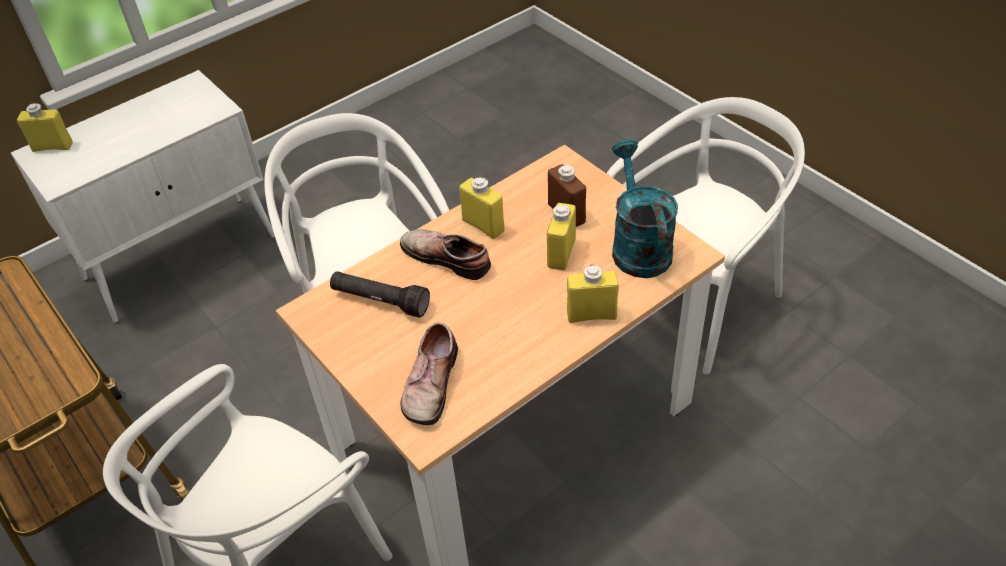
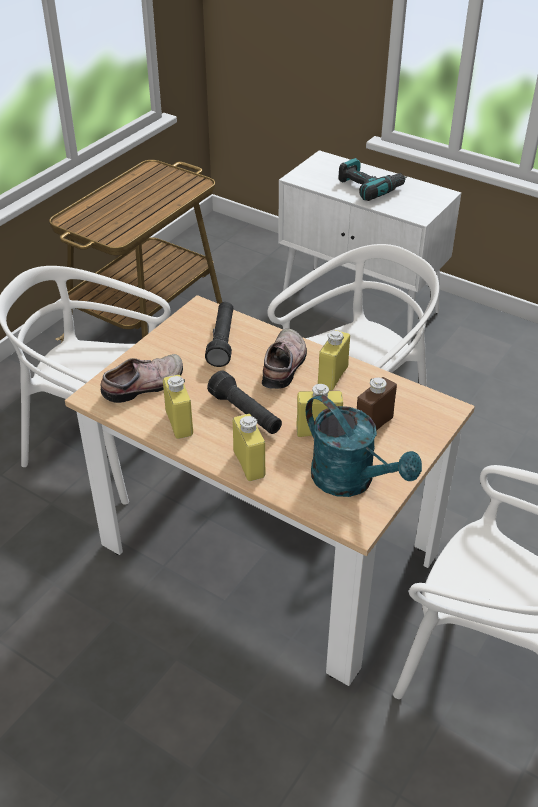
camera: 70 degrees right, 5 degrees down
yellow bottle [17,103,73,152] -> yellow bottle moved to [163,375,193,439]
shoe [401,323,458,425] -> shoe turned 150 degrees clockwise [101,354,183,403]
turquoise watering can [612,140,678,278] -> turquoise watering can turned 75 degrees clockwise [306,394,422,497]
none -> black flashlight [207,371,282,434]
none -> power drill [339,158,407,201]

